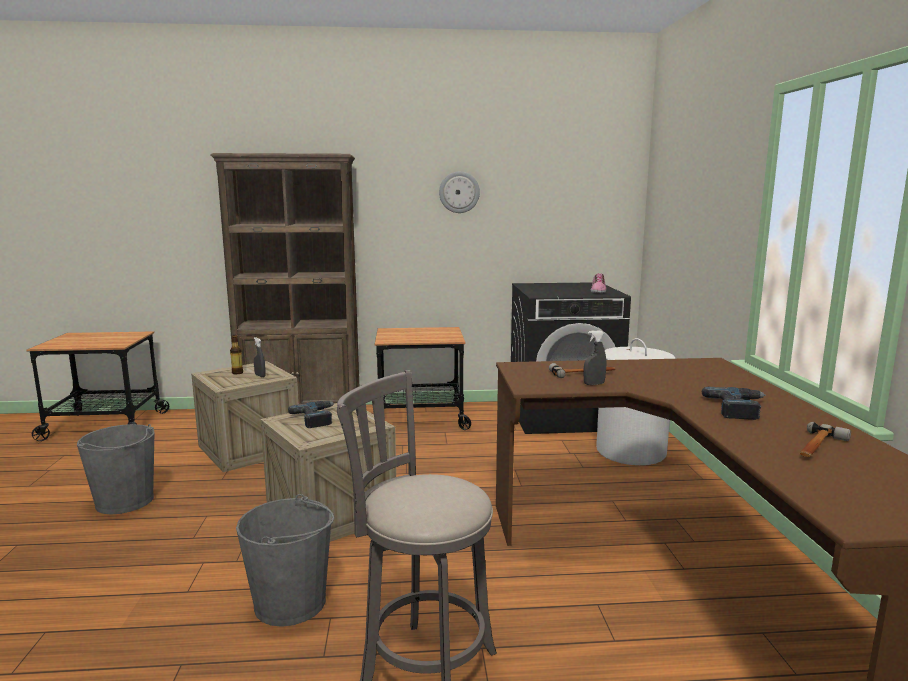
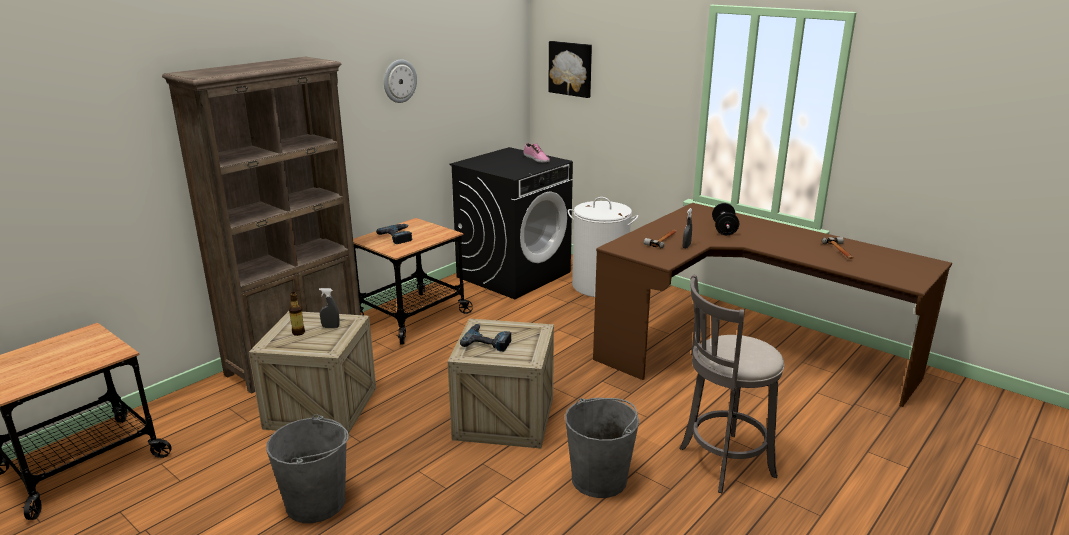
camera: 45 degrees left, 10 degrees up
power drill [702,387,766,420] -> power drill moved to [376,224,412,244]
none -> picture [548,41,592,98]
none -> black dumbbell [712,203,739,235]

